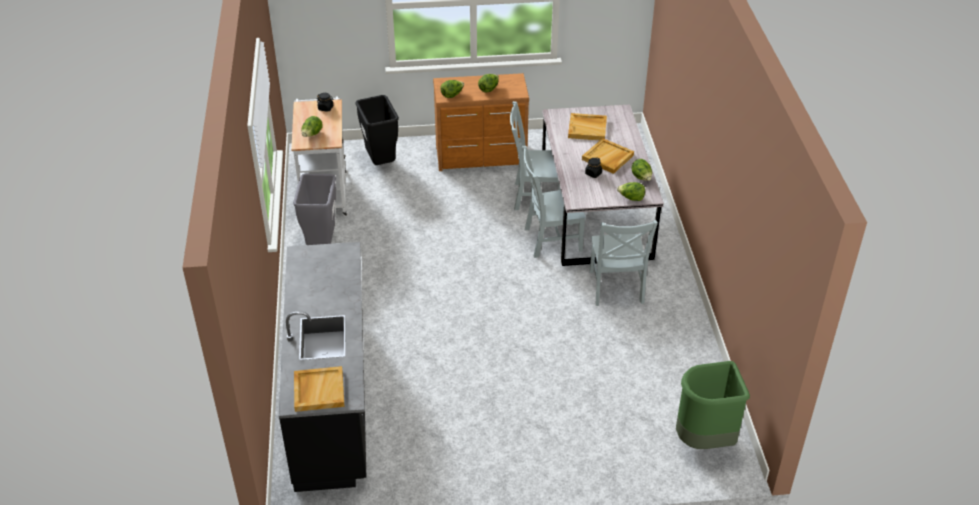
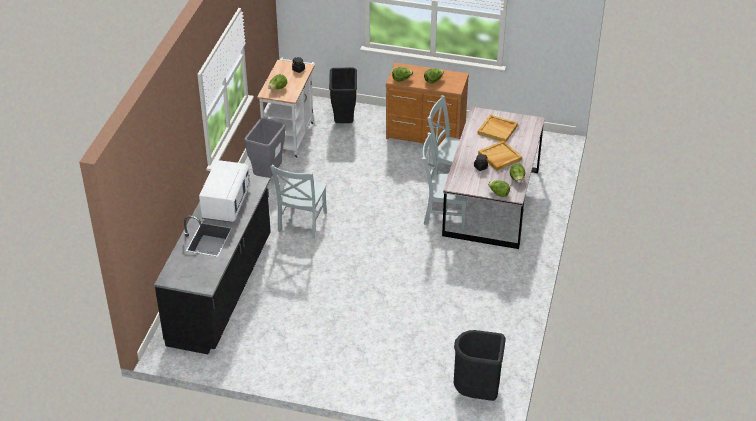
camera: 20 degrees right, 0 degrees up
beige tray [294,366,344,412] -> none
grey chair [589,220,658,306] -> grey chair moved to [270,165,327,239]
green trash can [676,361,750,449] -> black trash can [454,330,506,401]
none -> white microwave [199,160,250,222]

